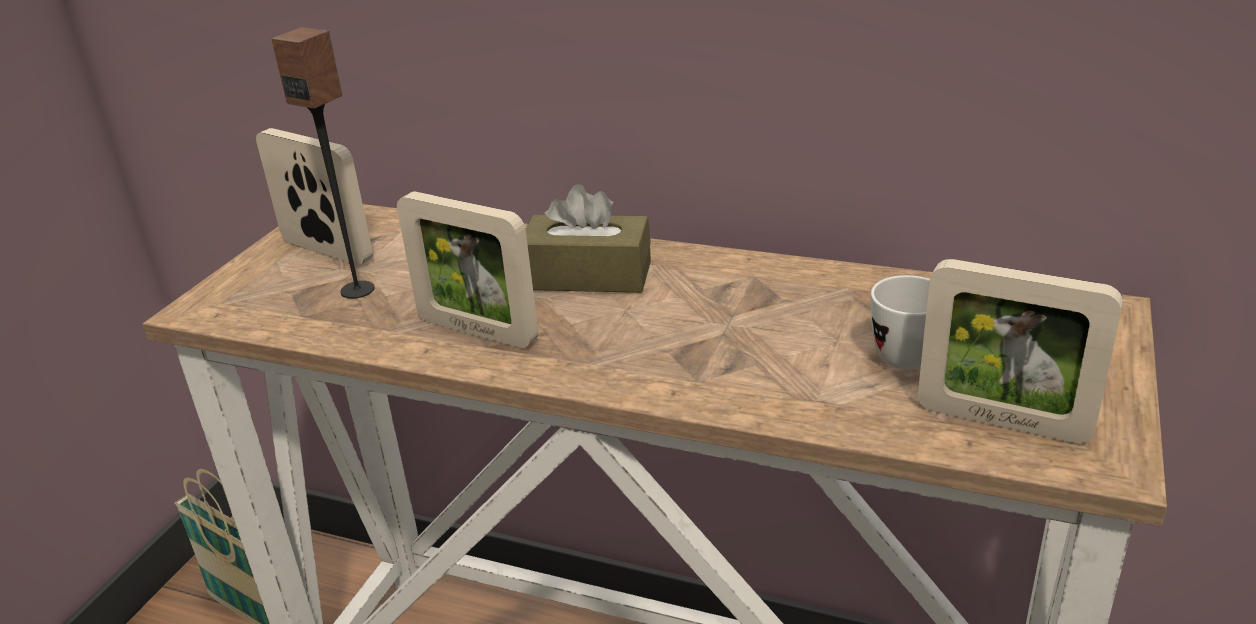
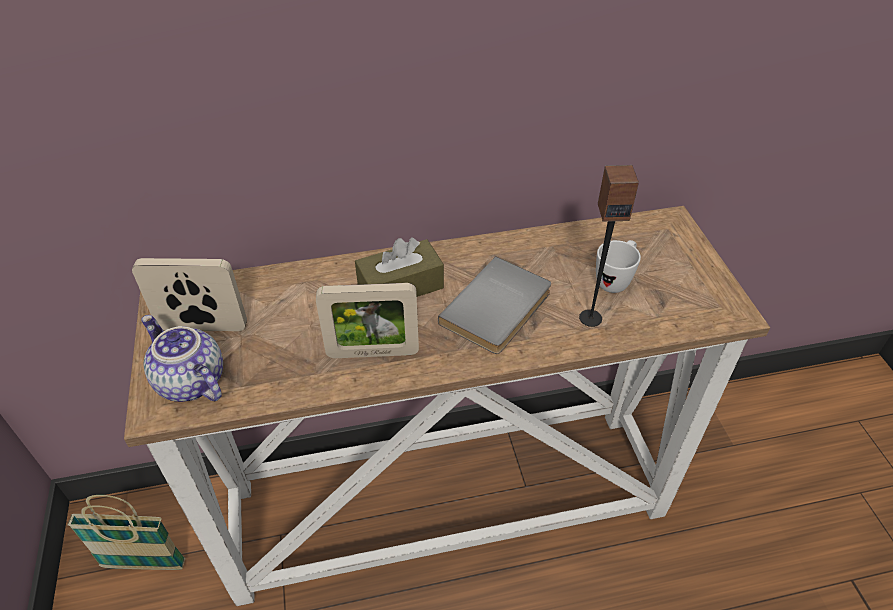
camera: 35 degrees left, 15 degrees up
speaker [272,27,375,299] -> speaker moved to [579,165,639,327]
picture frame [918,259,1123,443] -> none
none -> teapot [141,315,223,402]
none -> grey book [438,256,551,354]

